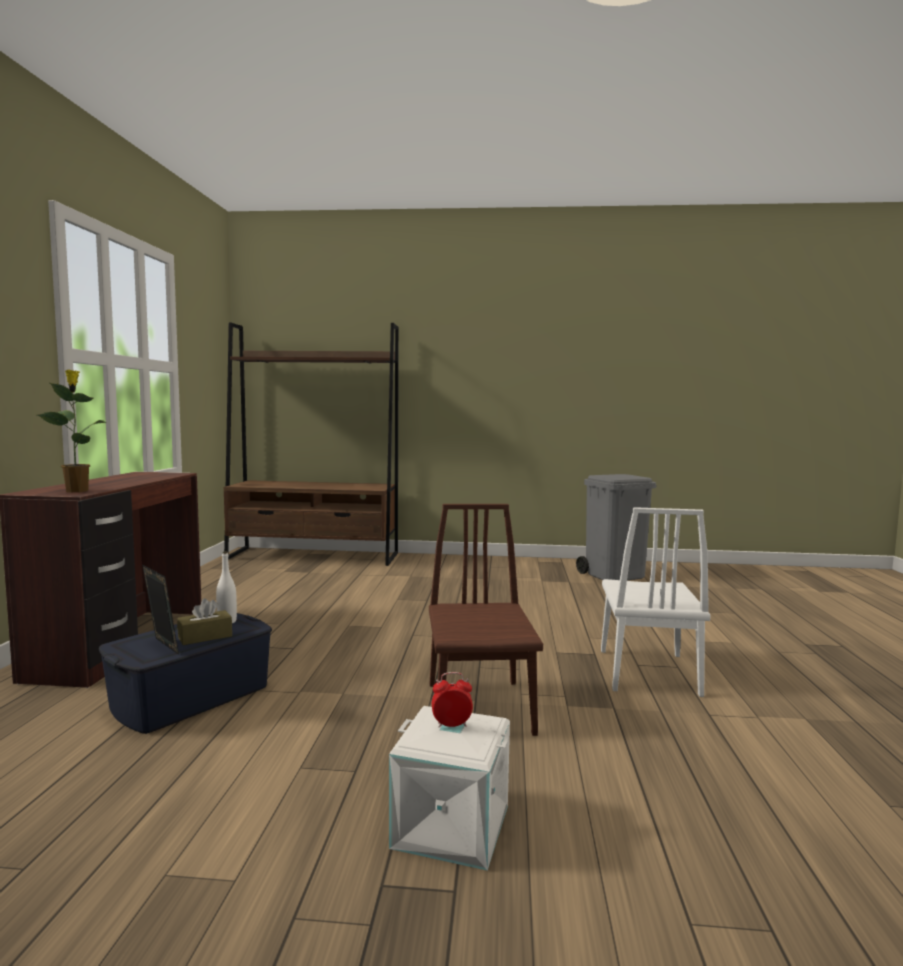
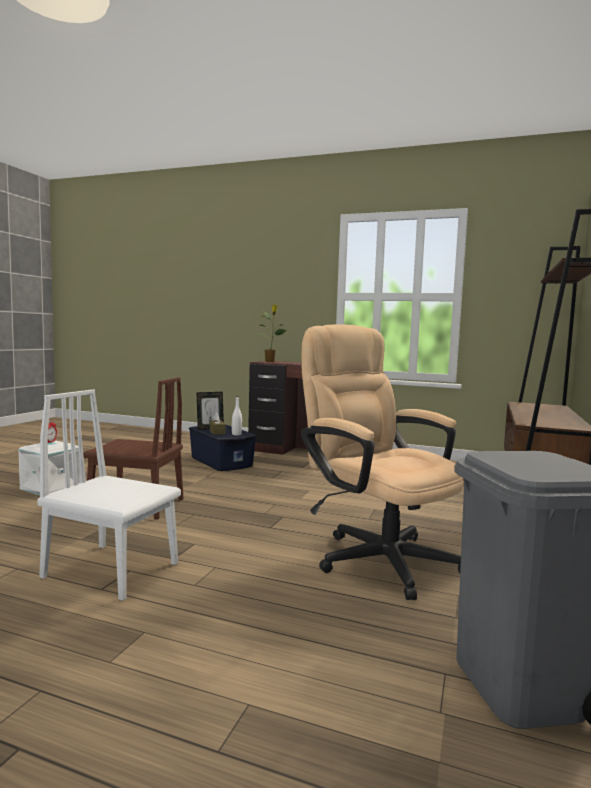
camera: 105 degrees right, 0 degrees up
none -> beige office chair [301,324,463,600]

